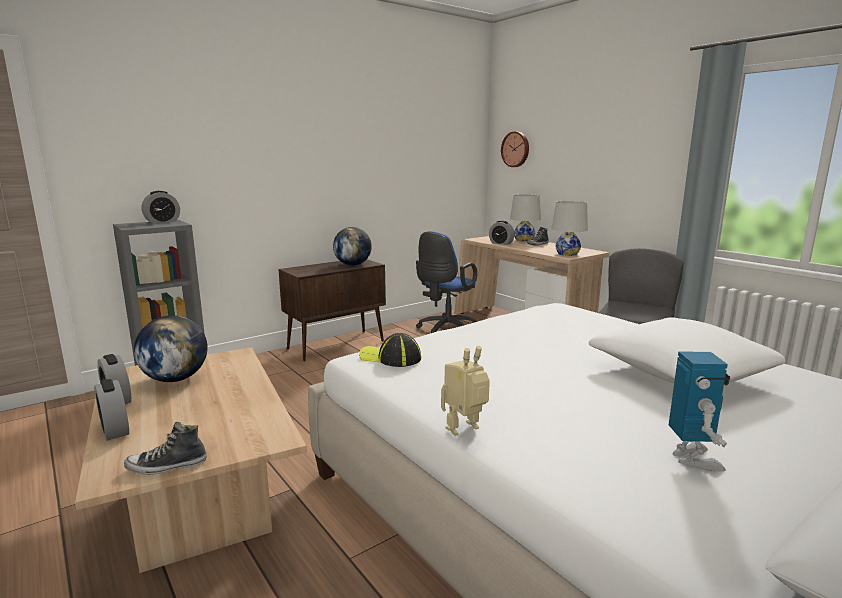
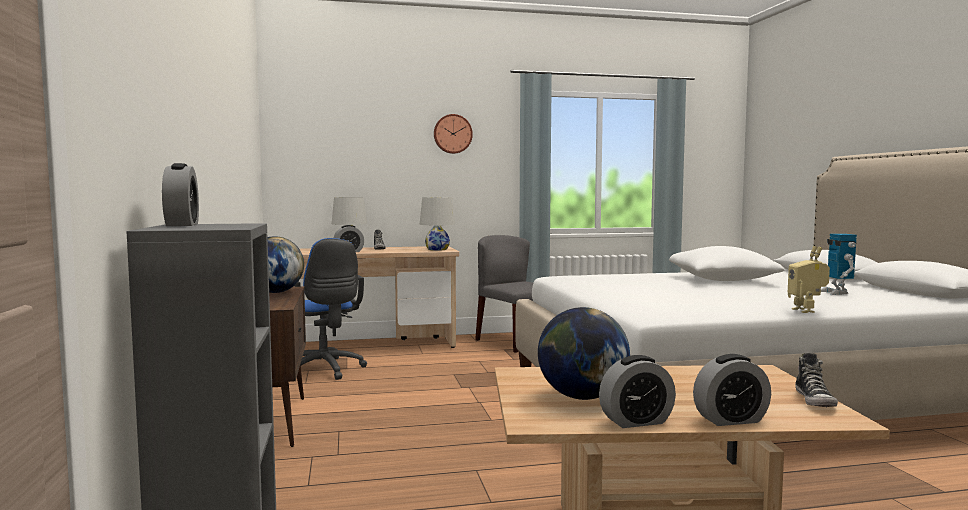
camera: 65 degrees left, 10 degrees down
cap [359,333,421,367] -> none
wall clock [501,132,529,167] -> wall clock moved to [434,114,473,154]
toy robot [669,351,730,472] -> toy robot turned 120 degrees counterclockwise [821,234,857,295]

